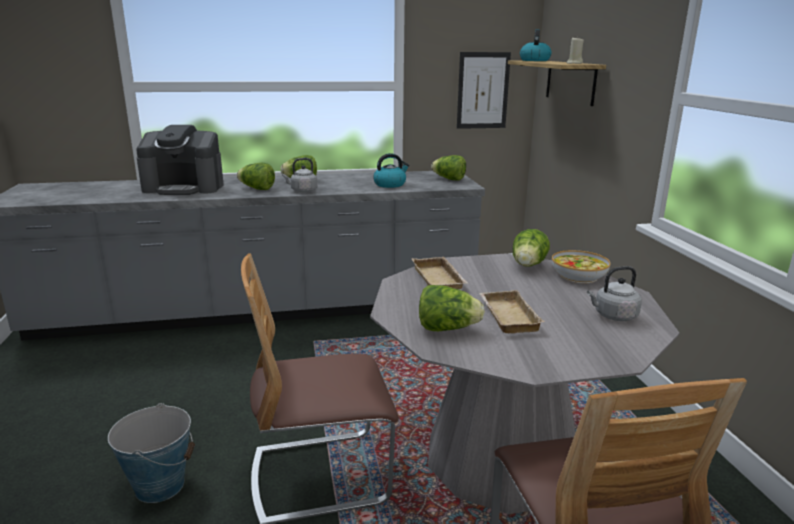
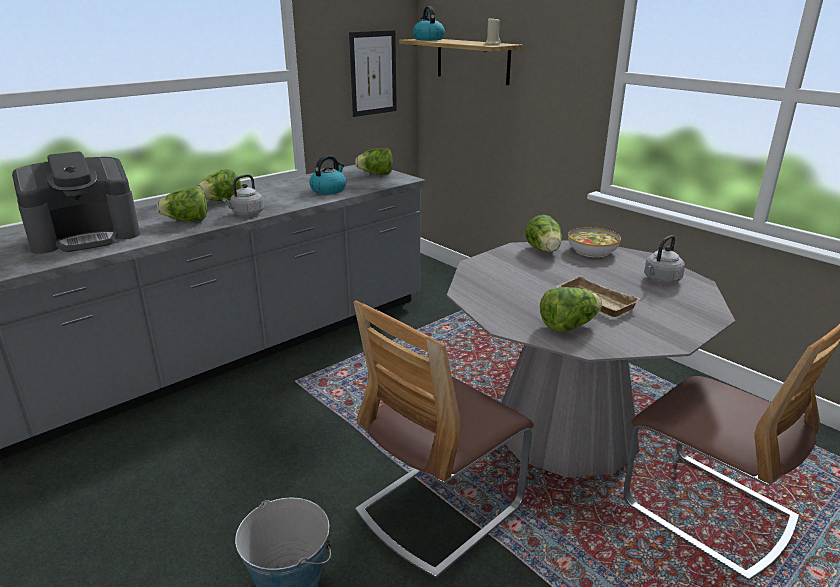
camera: 30 degrees left, 5 degrees up
beige tray [412,257,468,289] -> none

